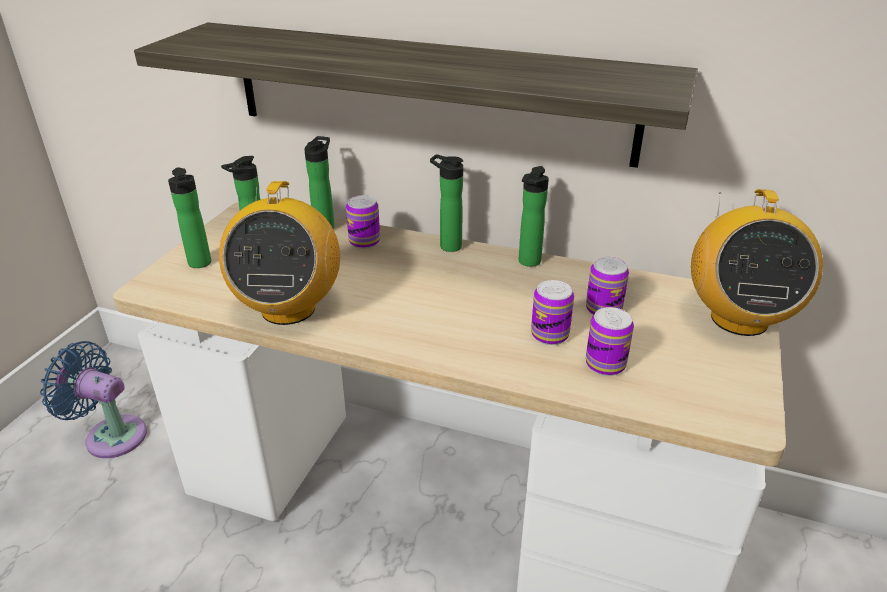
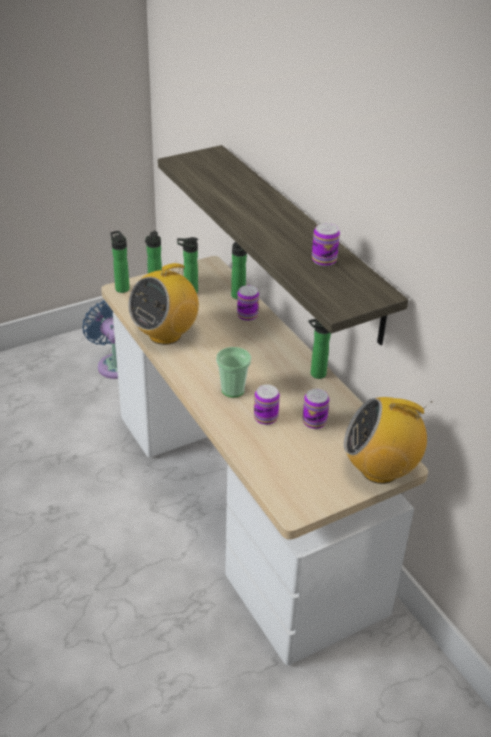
camera: 40 degrees right, 5 degrees up
bottle [430,154,463,252] -> bottle moved to [111,231,130,293]
can [586,307,634,376] -> can moved to [312,223,340,266]
radio [691,189,823,336] -> radio turned 45 degrees clockwise [344,397,432,484]
none -> cup [216,347,251,398]

